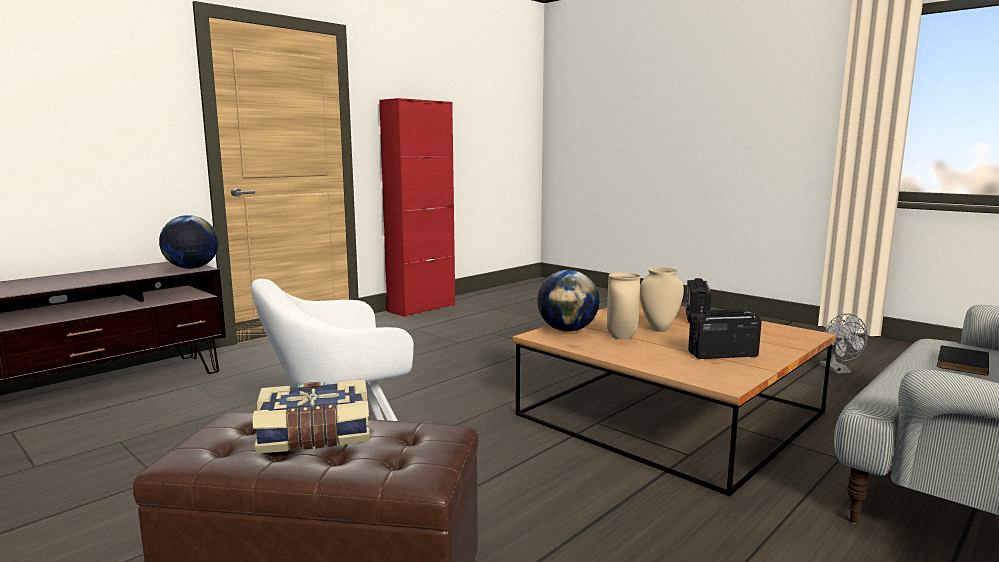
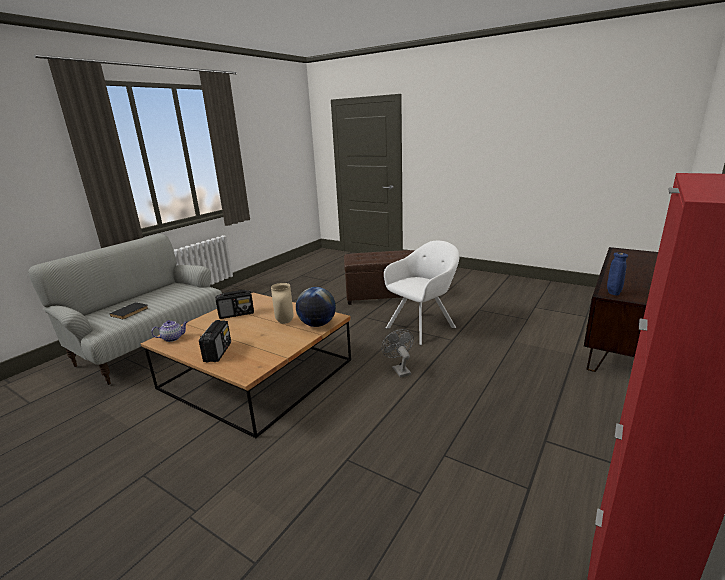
camera: 170 degrees right, 10 degrees up
globe [159,215,219,269] -> blue vase [607,252,628,296]
book [253,379,370,453] -> none
beige vase [640,267,684,332] -> none
grey fan [820,313,868,374] -> grey fan moved to [381,329,414,378]
none -> teapot [151,320,187,342]

